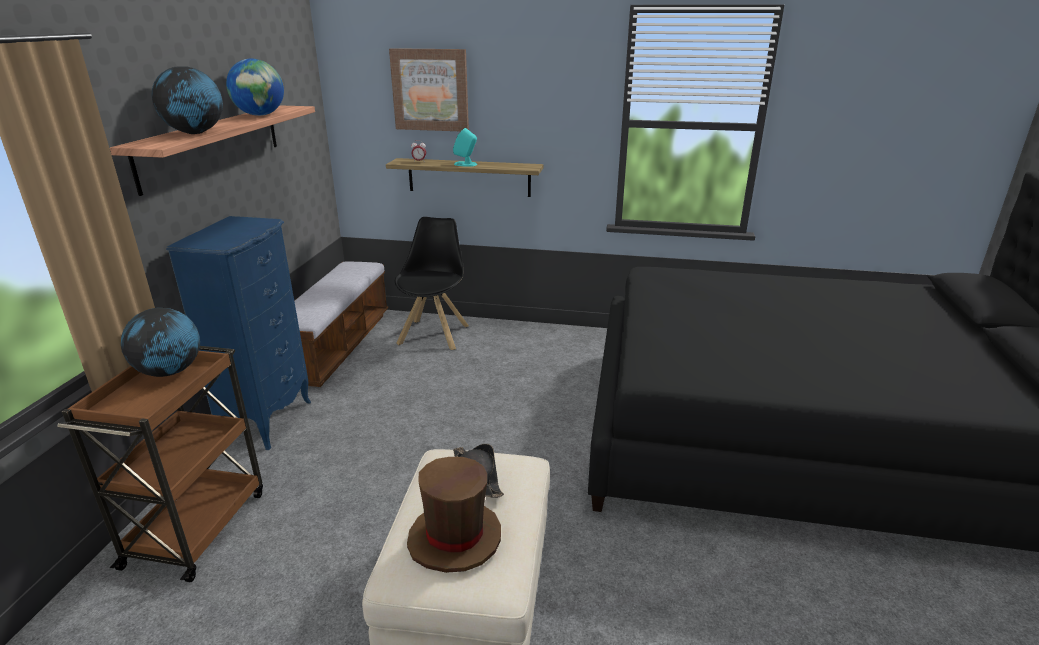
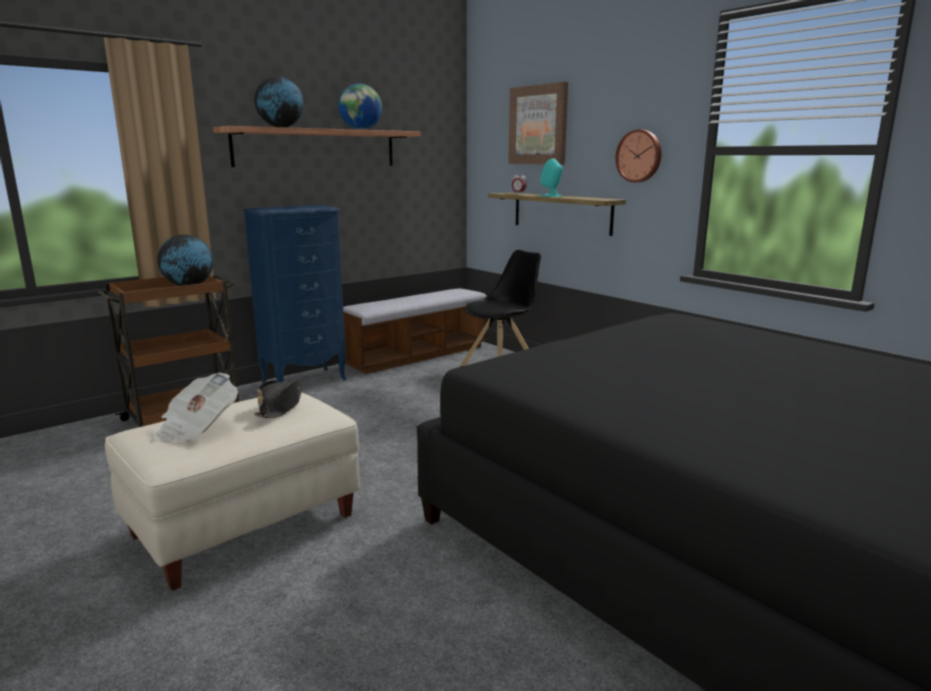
camera: 40 degrees right, 10 degrees down
brown hat [407,457,501,573] -> newspaper [153,373,238,442]
none -> wall clock [615,129,662,182]

